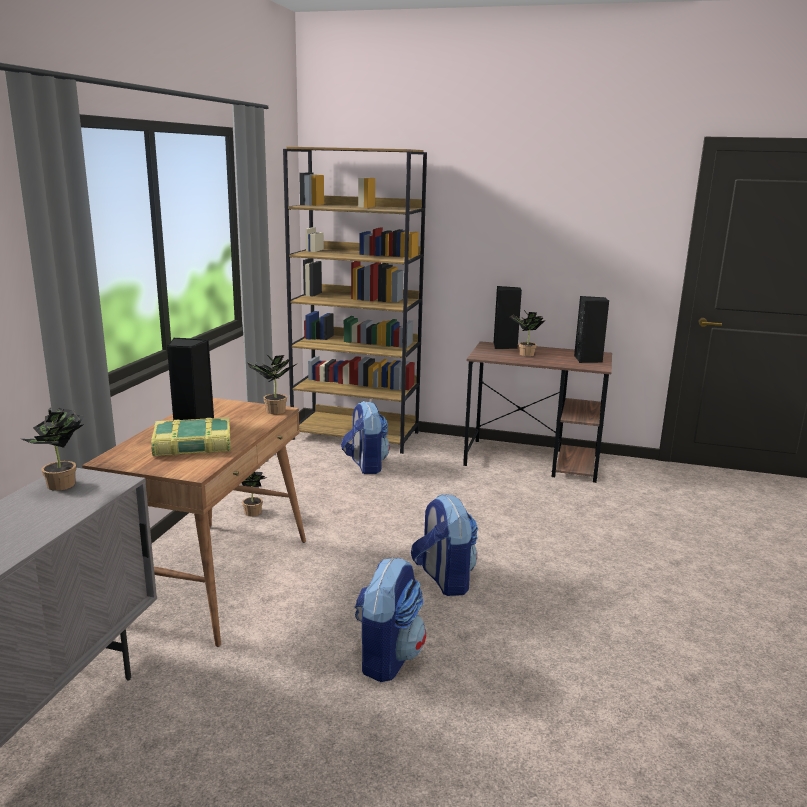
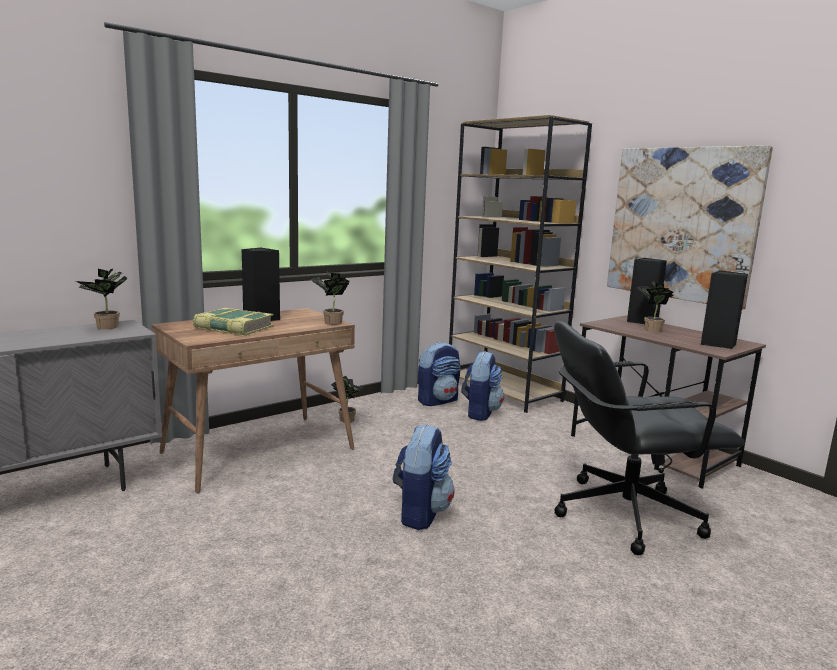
camera: 35 degrees right, 5 degrees down
backpack [355,557,426,682] -> backpack moved to [418,342,460,406]
none -> black office chair [554,321,744,555]
none -> picture [607,145,773,310]

